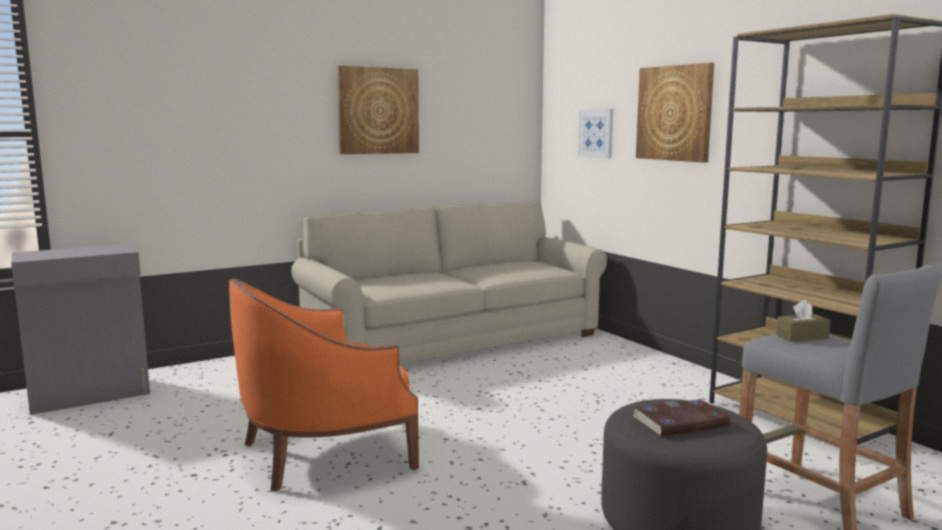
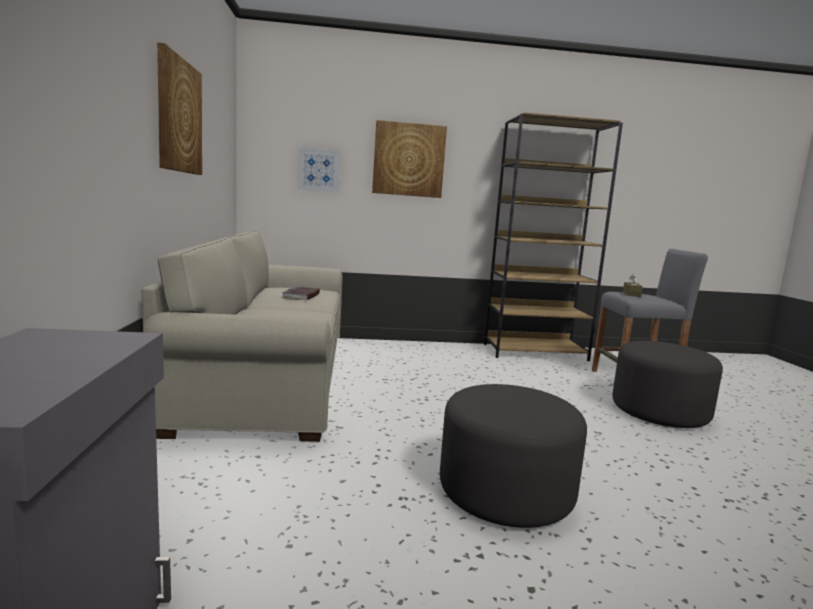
camera: 65 degrees left, 0 degrees up
orange armchair [229,278,419,491] -> grey ottoman [440,384,587,528]
book [632,399,731,436] -> book moved to [282,287,320,300]

